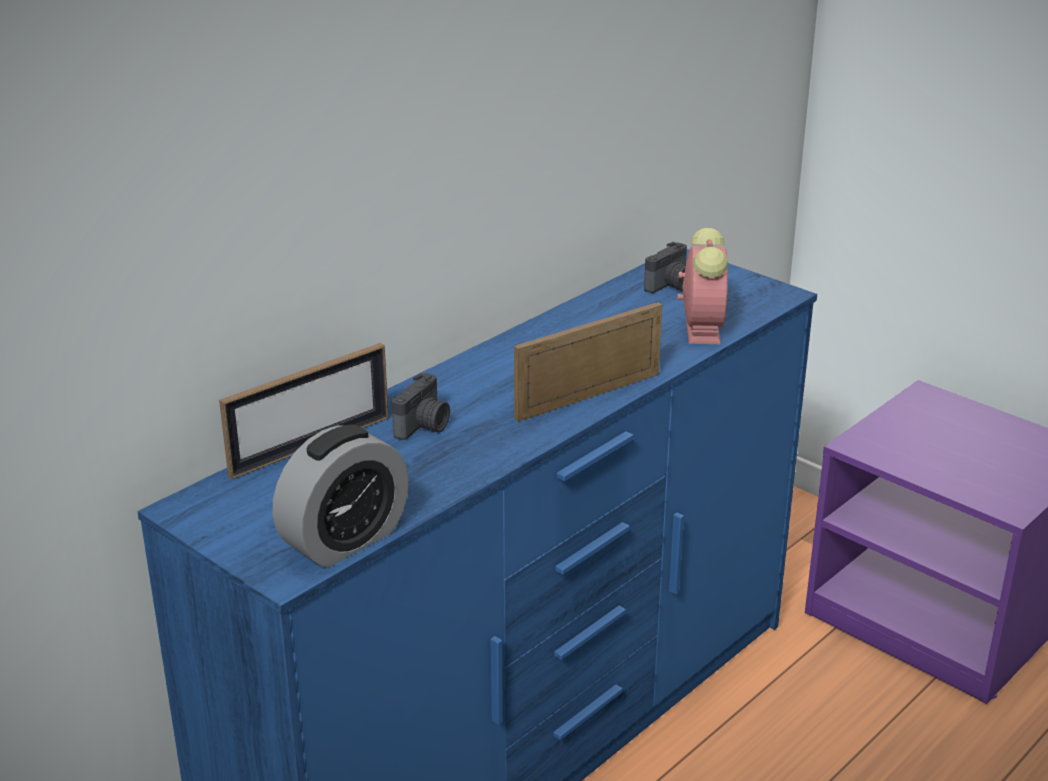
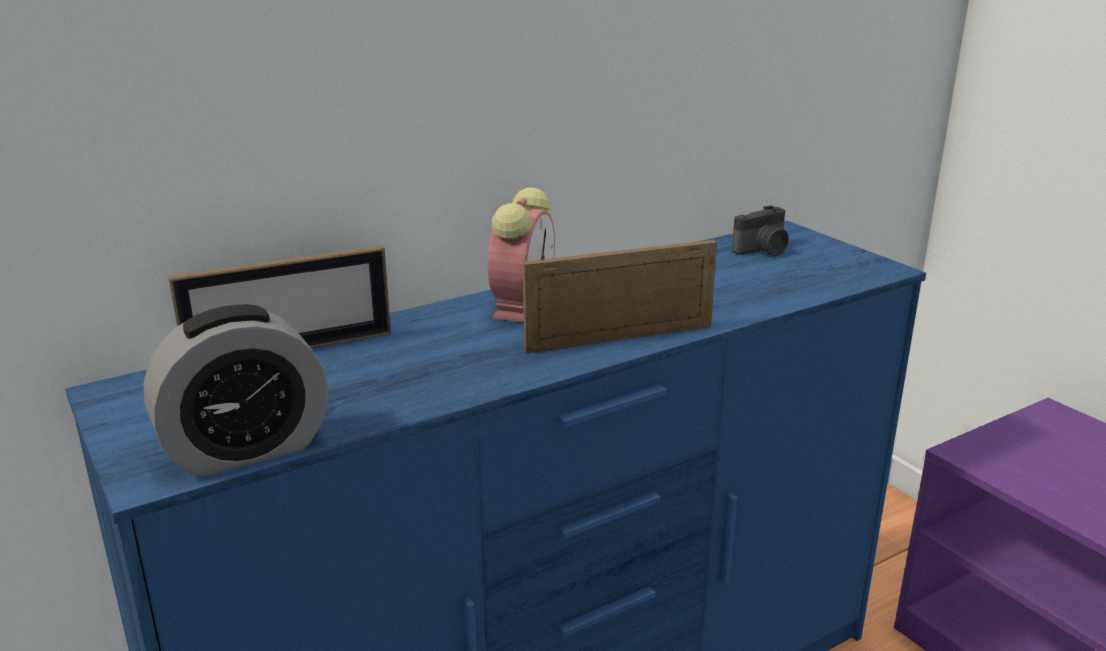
camera: 15 degrees right, 5 degrees down
camera [392,373,450,440] -> none
alarm clock [677,227,728,344] -> alarm clock moved to [487,187,555,323]

